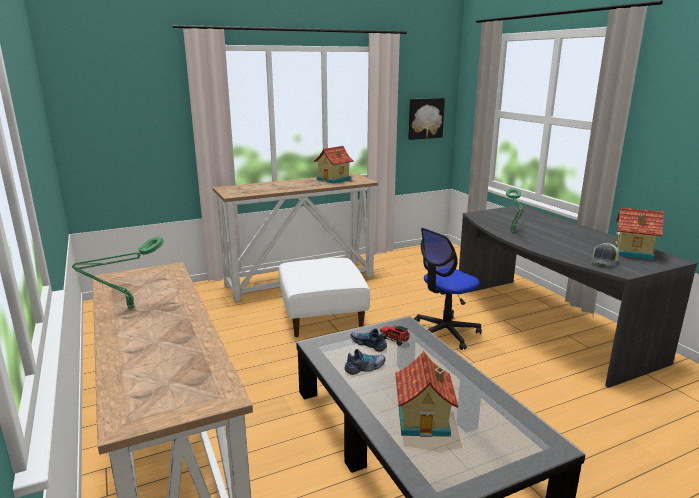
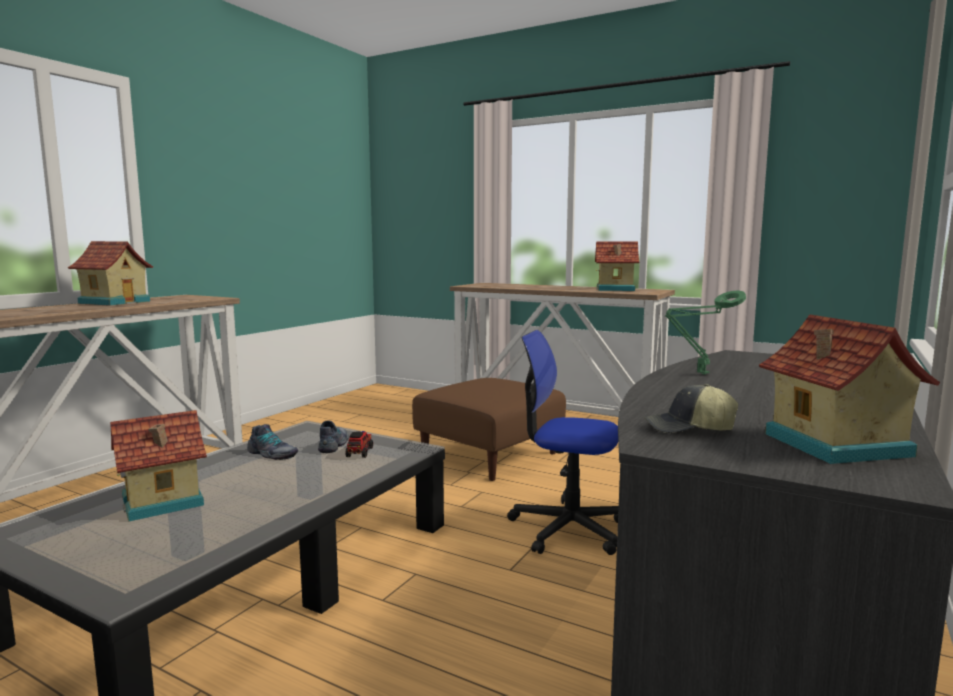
camera: 55 degrees right, 10 degrees down
green table lamp [72,237,164,309] -> toy house [68,241,153,306]
white ottoman [279,258,370,337] -> brown ottoman [412,378,566,481]
picture [408,98,445,140] -> none

